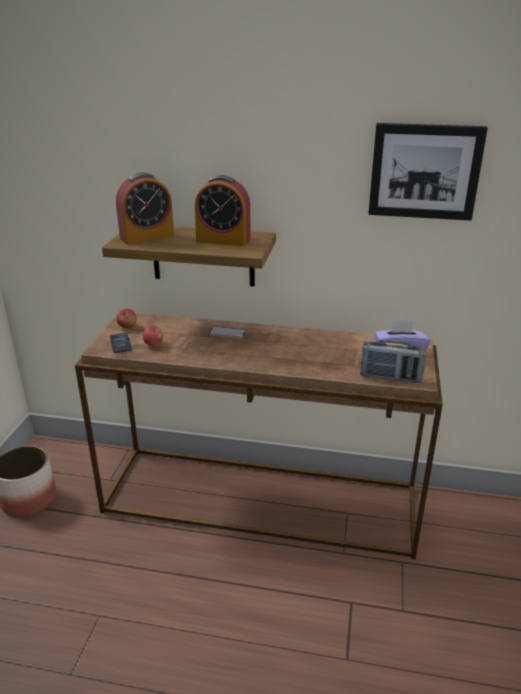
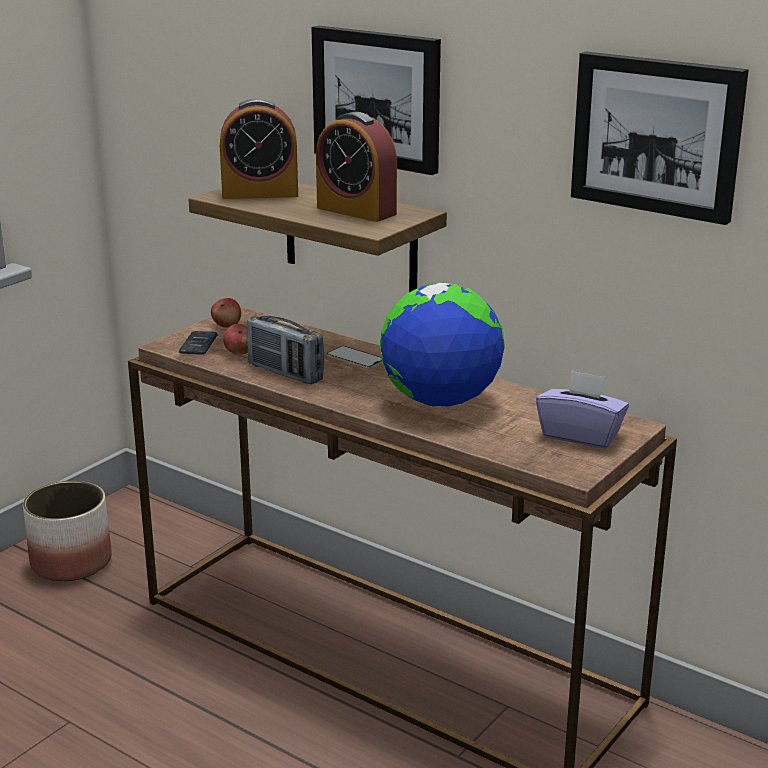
camera: 25 degrees right, 5 degrees down
radio [360,341,427,383] -> radio moved to [247,315,324,384]
none -> picture [311,25,441,175]
none -> globe [380,283,505,407]

